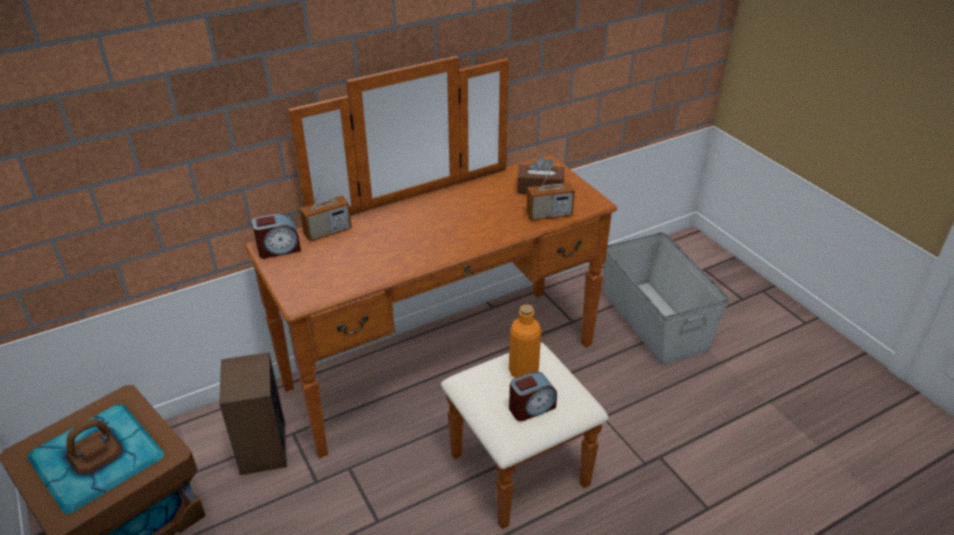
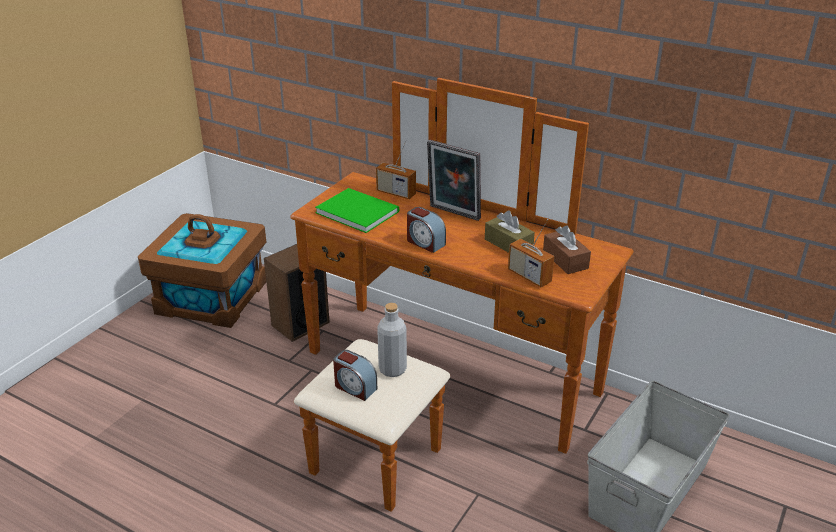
camera: 60 degrees right, 5 degrees down
alarm clock [252,214,301,258] -> alarm clock moved to [407,207,446,253]
orange bottle [509,304,541,378] -> grey bottle [377,303,407,377]
none -> green book [315,188,399,233]
none -> picture frame [427,140,481,221]
none -> brown tissue box [485,211,535,253]

